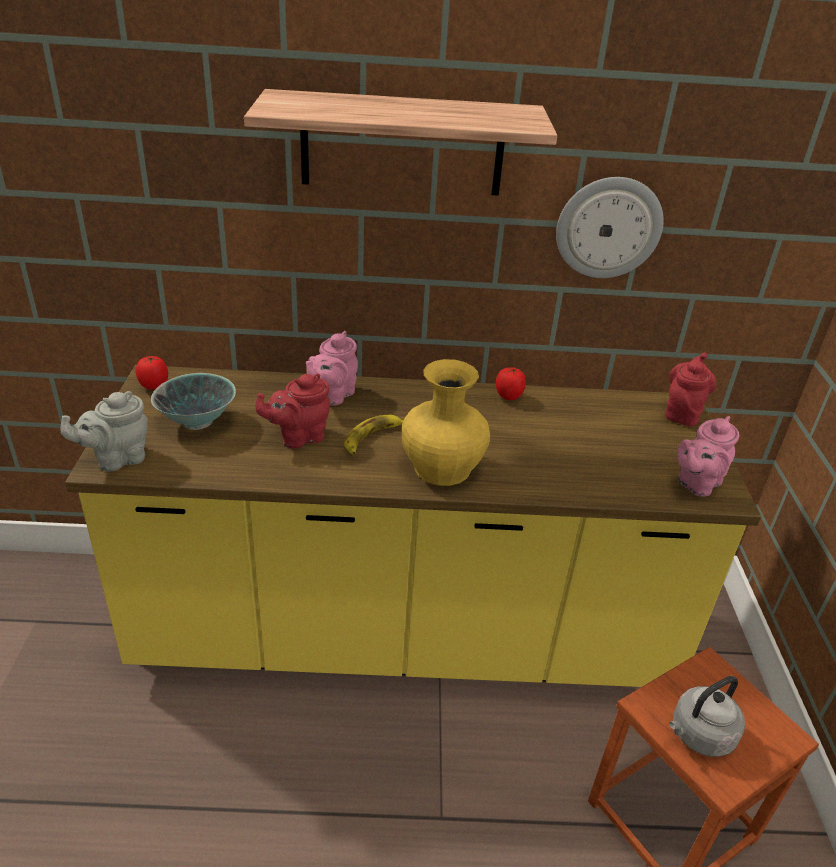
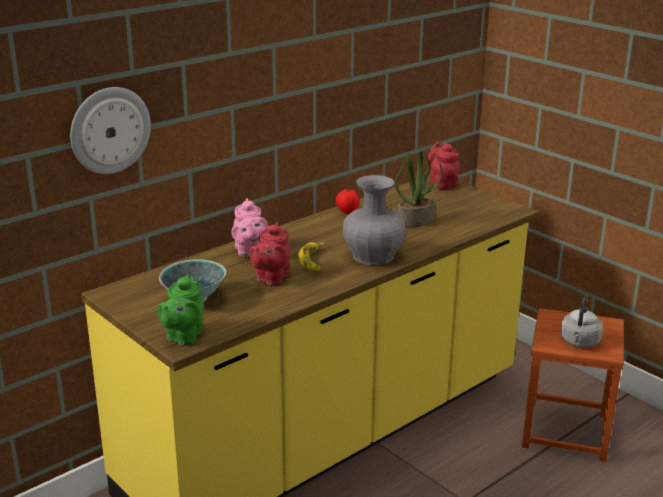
camera: 40 degrees left, 10 degrees down
grey teapot [60,391,148,471] -> green teapot [158,274,204,346]
tomato [136,356,168,390] -> none
shelf [244,89,557,196] -> none
yellow vase [402,359,490,486] -> grey vase [343,175,406,265]
wall clock [556,177,664,278] -> wall clock moved to [70,87,151,174]
pink teapot [677,416,739,497] -> none
none -> potted plant [395,151,442,227]

